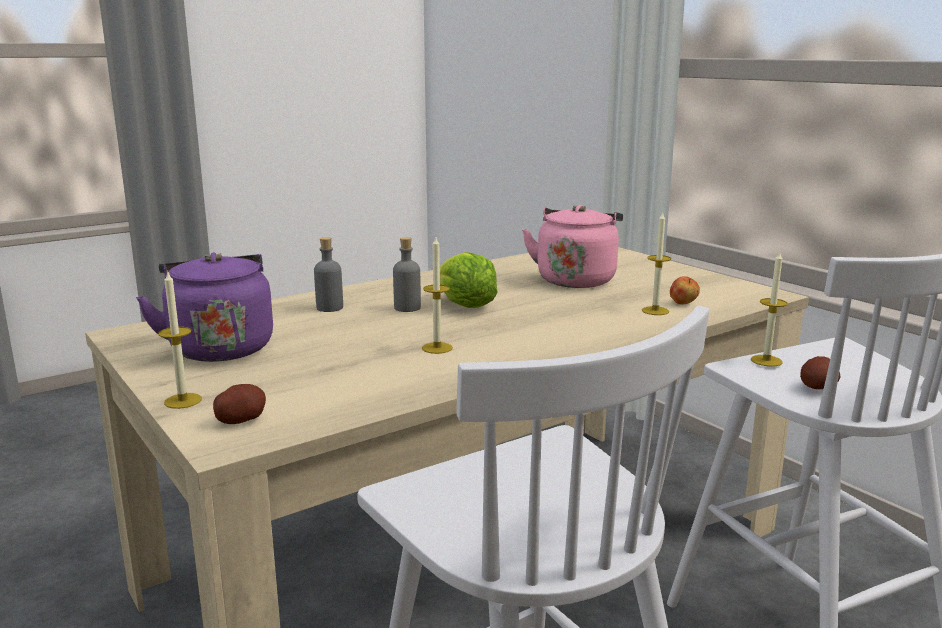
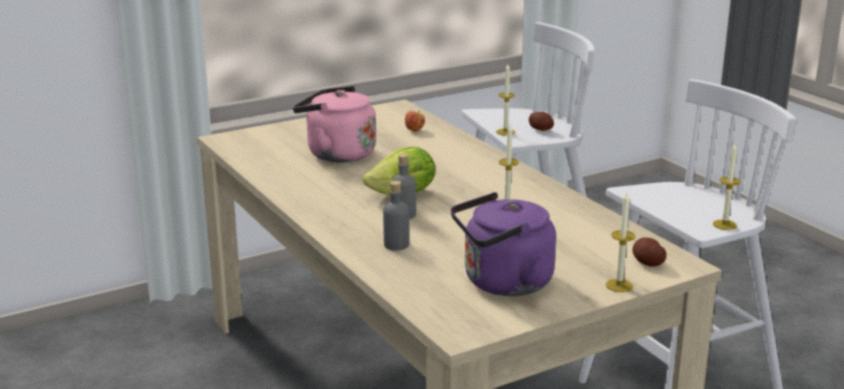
camera: 85 degrees left, 5 degrees up
candle [642,213,671,315] -> candle moved to [713,143,741,230]

